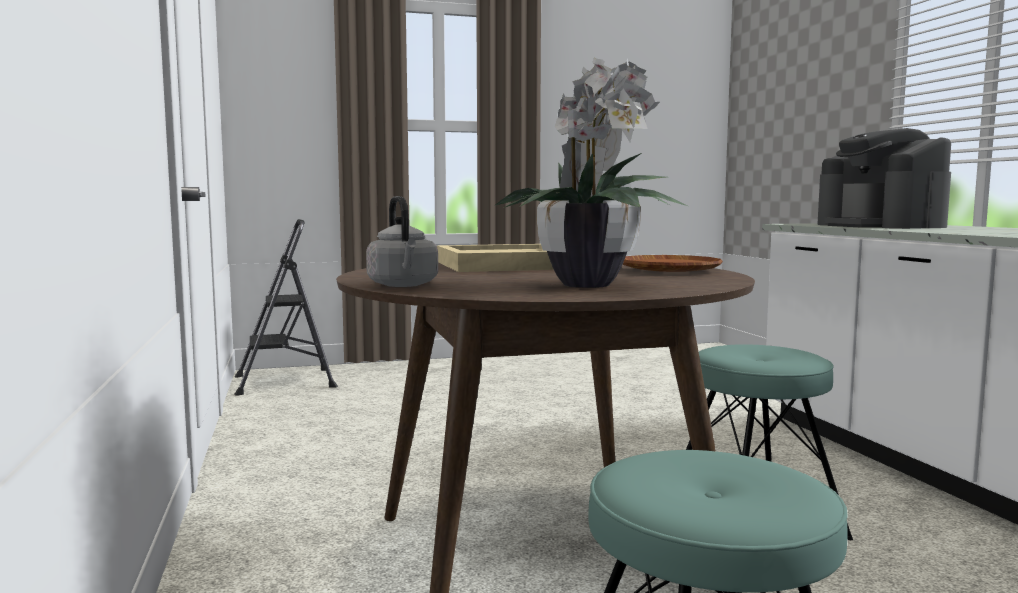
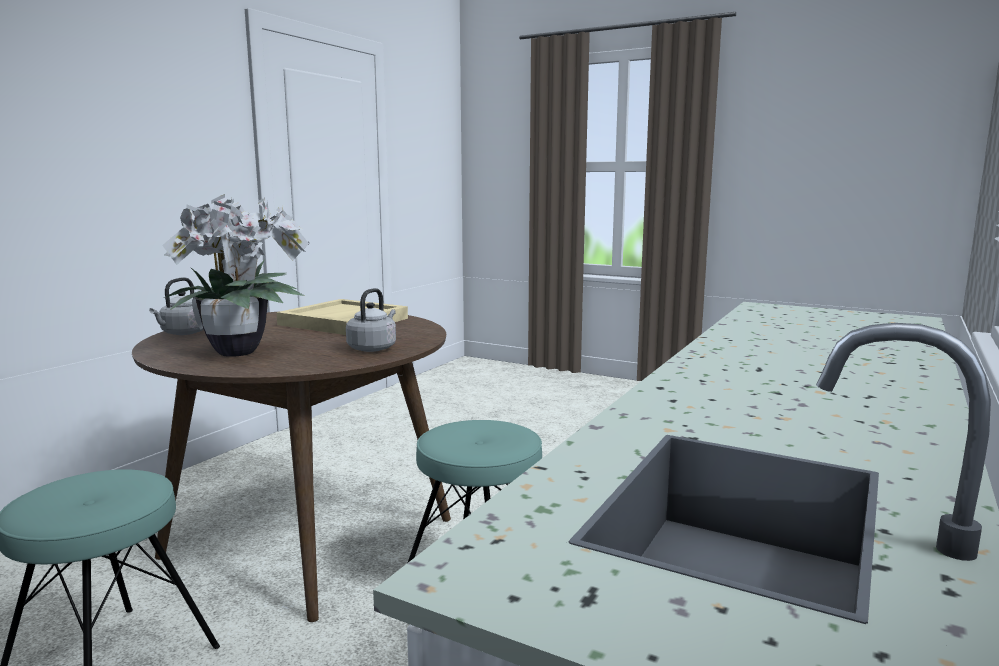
camera: 45 degrees right, 5 degrees up
black step ladder [234,219,338,396] -> none
brown plate [623,255,723,272] -> grey kettle [346,288,396,352]
coffee machine [817,128,951,229] -> none

